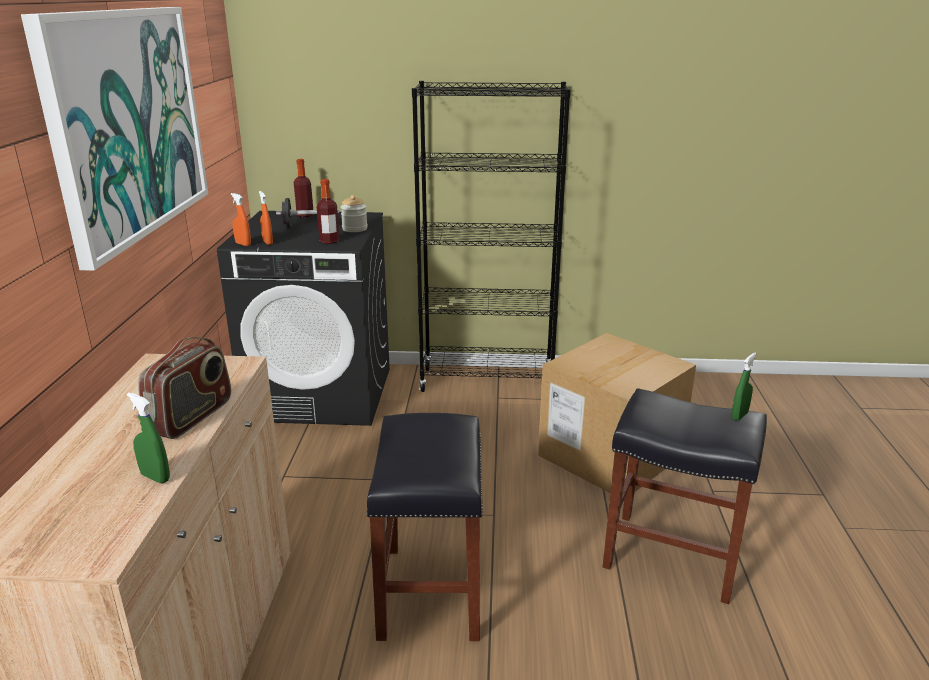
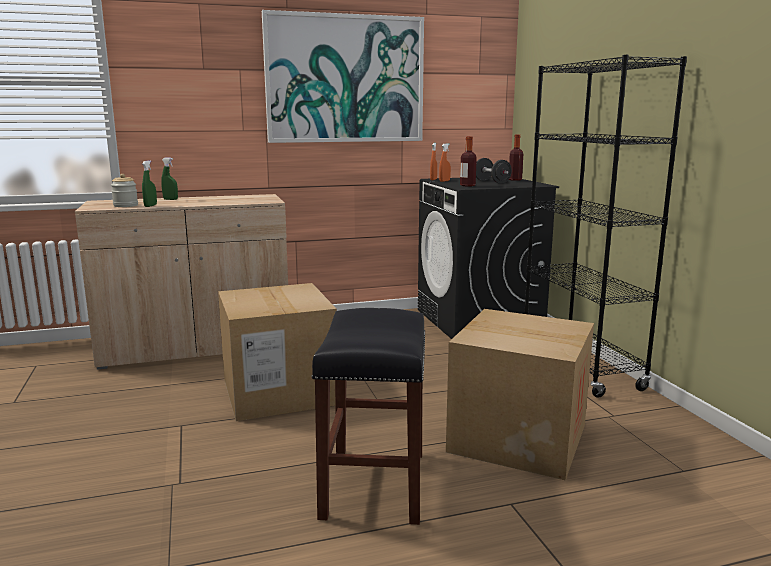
camera: 70 degrees right, 10 degrees down
radio [138,337,231,439] -> none
jar [341,195,368,232] -> jar moved to [111,174,138,207]
black stool [366,413,483,641] -> cardboard box [218,283,337,421]
green spray bottle [731,353,756,421] -> green spray bottle moved to [161,158,178,200]

